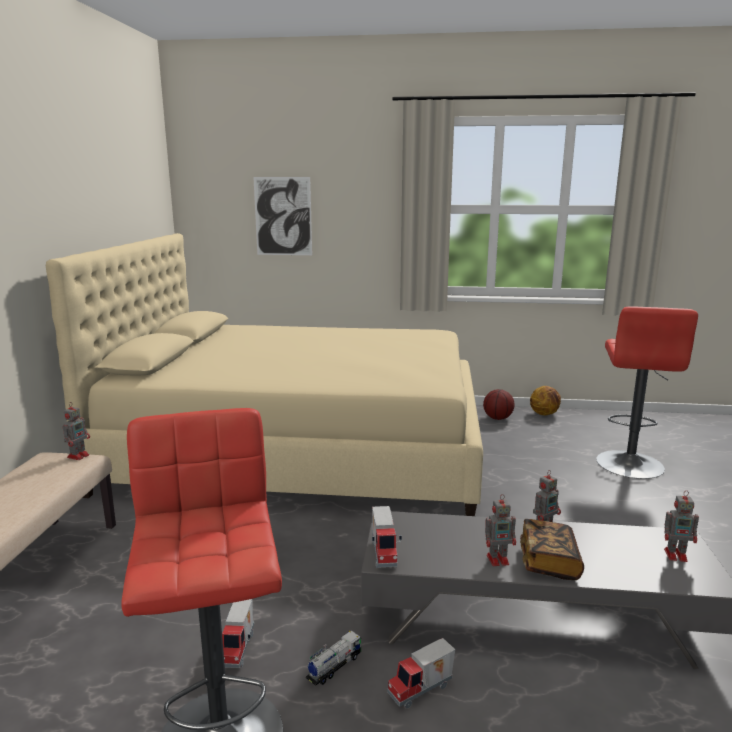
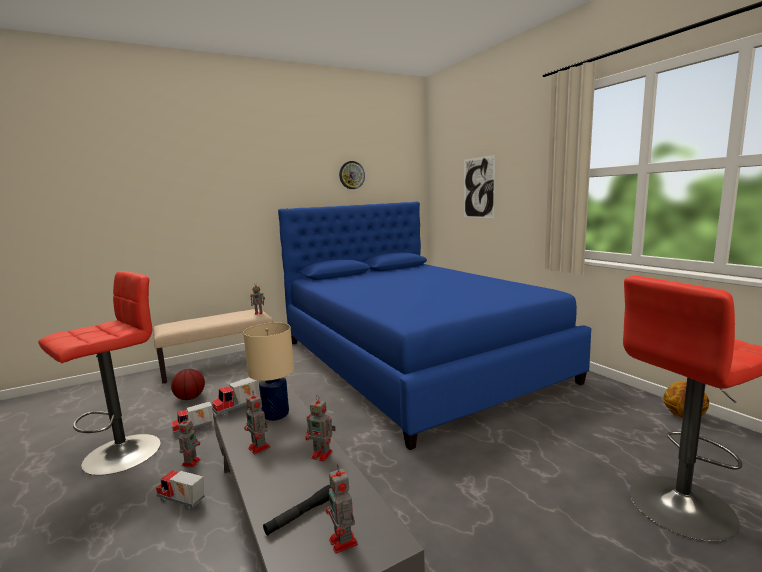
camera: 55 degrees right, 5 degrees down
beige bed [46,233,483,516] -> blue bed [278,202,591,450]
toy truck [306,630,361,686] -> toy robot [179,418,201,467]
basketball [483,389,515,420] -> basketball moved to [171,369,205,400]
book [520,519,584,580] -> none
none -> beige table lamp [243,323,294,421]
none -> black flashlight [263,485,331,536]
none -> wall clock [339,161,365,189]

